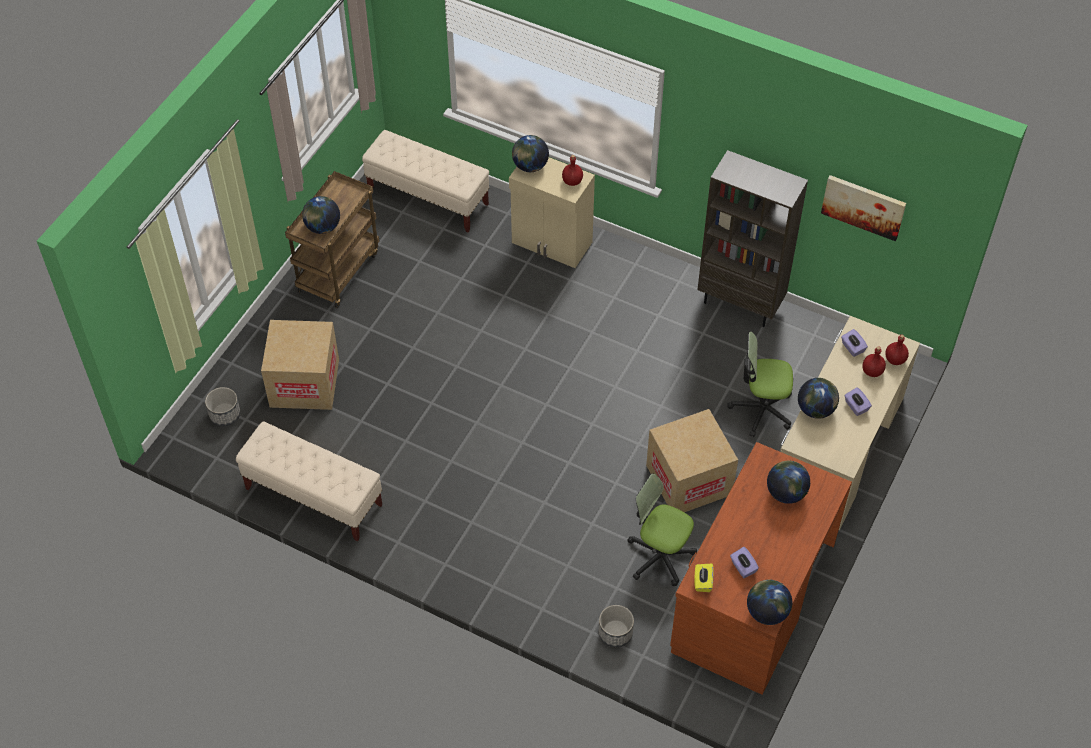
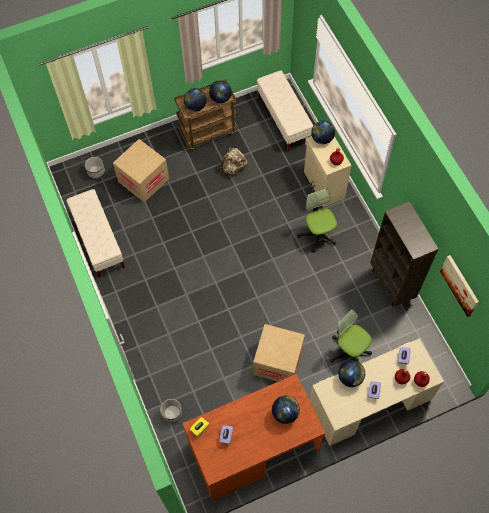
camera: 40 degrees right, 10 degrees up
office chair [627,474,697,586] -> office chair moved to [297,189,337,253]
globe [747,580,792,625] -> globe moved to [209,80,232,103]
none -> beige backpack [219,147,248,175]

